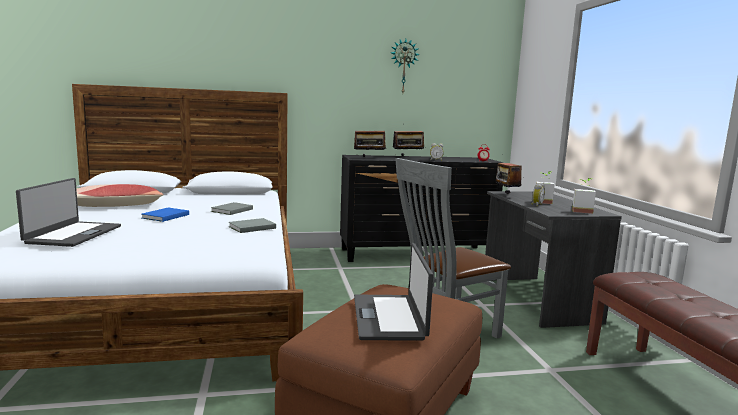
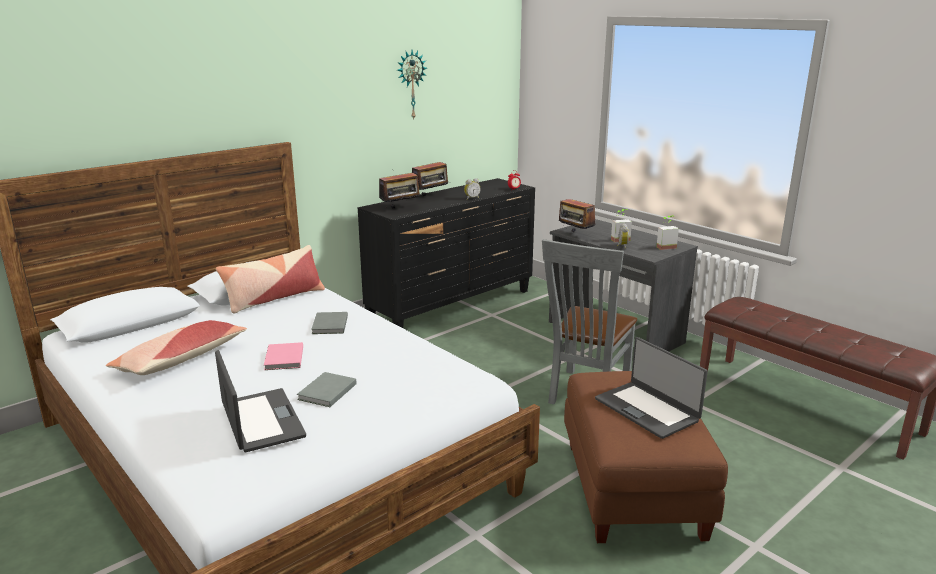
camera: 30 degrees left, 10 degrees up
blue book [141,208,189,222] -> pink book [264,342,303,370]
grey book [229,218,276,233] -> grey book moved to [297,372,357,407]
none -> pillow [216,245,325,314]

